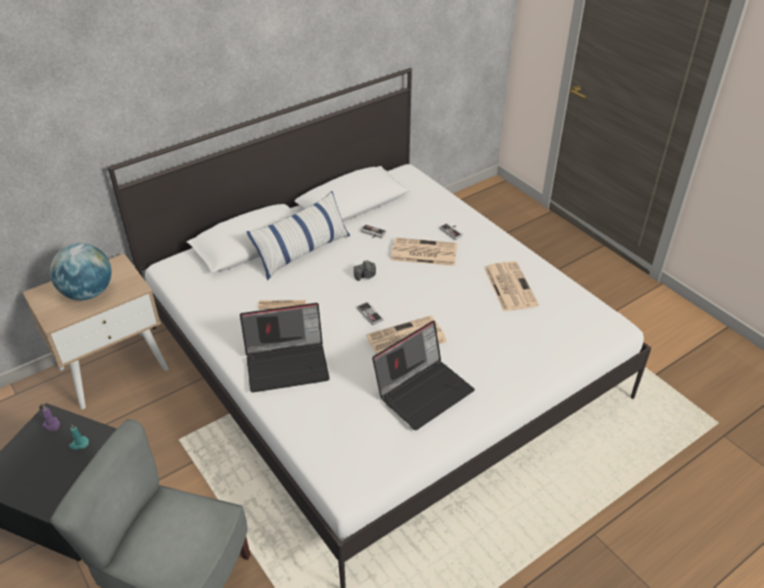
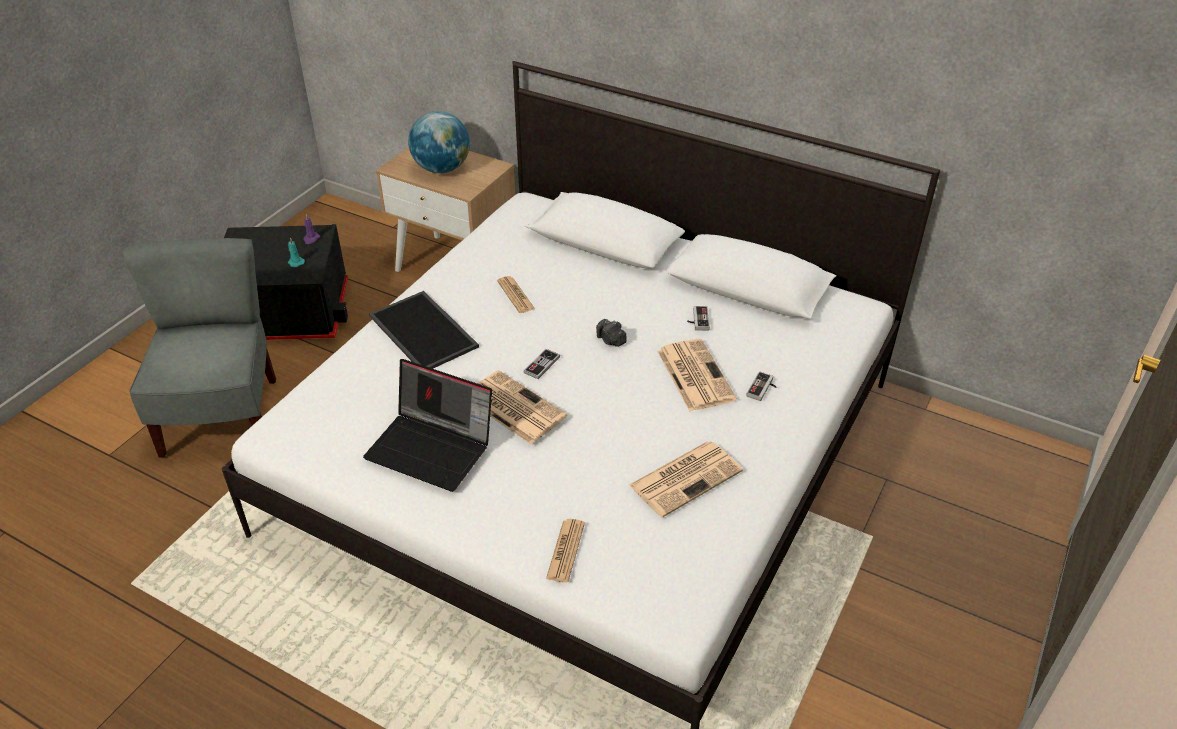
camera: 65 degrees right, 0 degrees up
laptop [240,303,330,392] -> tray [369,291,479,369]
pillow [246,191,350,280] -> none
none -> newspaper [546,519,585,583]

